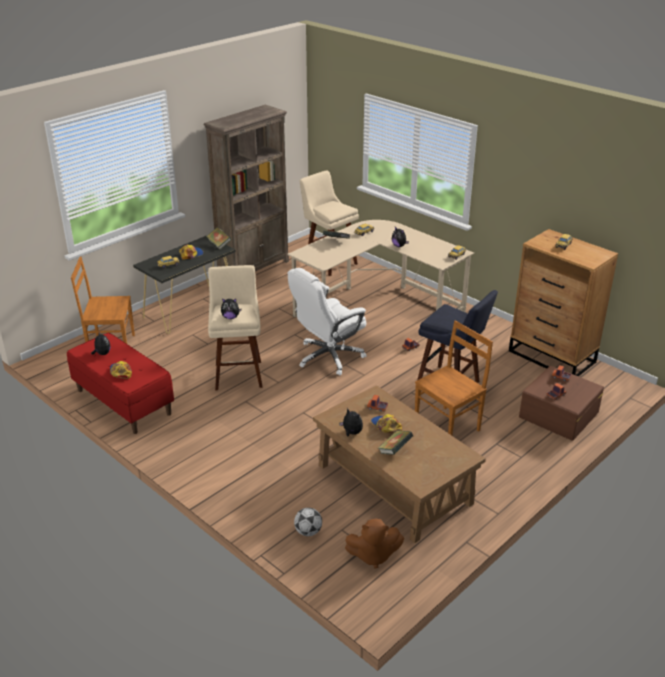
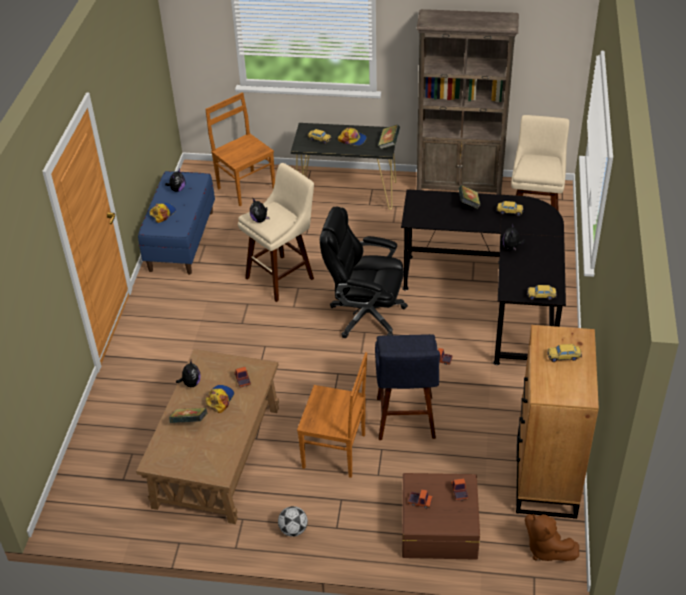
camera: 55 degrees right, 10 degrees up
red bench [67,333,174,434] -> blue bench [138,171,215,275]
beige desk [287,220,474,317] -> black desk [401,189,566,365]
white office chair [288,268,367,375] -> black office chair [320,207,408,338]
football [294,508,322,536] -> football moved to [278,506,308,537]
brown plush toy [345,519,404,569] -> brown plush toy moved to [525,514,579,561]

